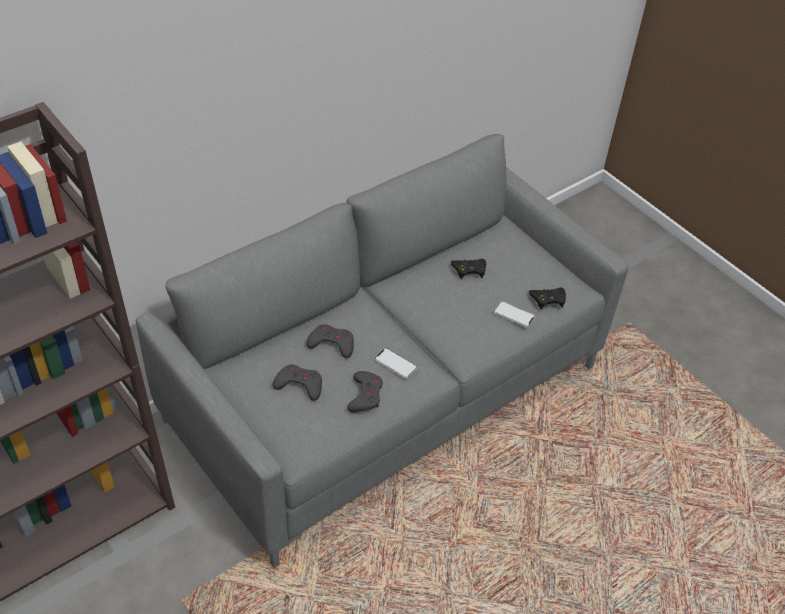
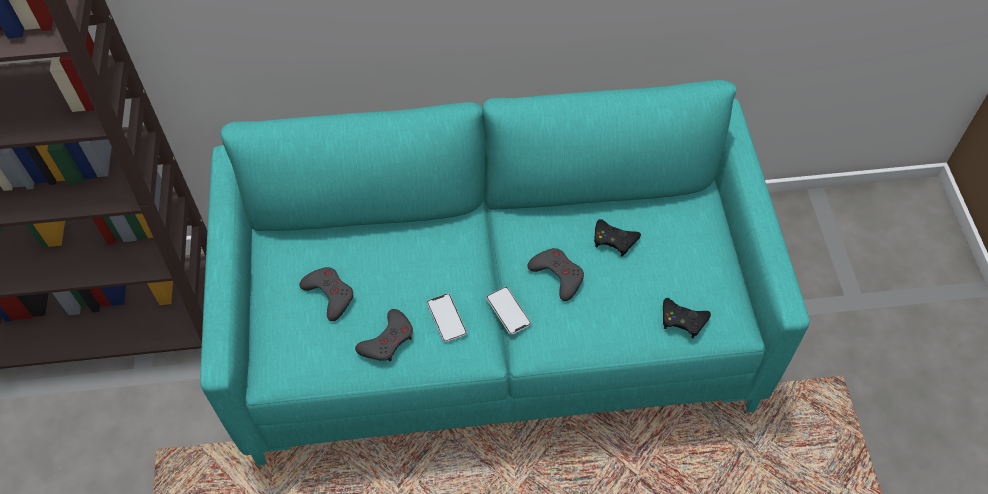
camera: 35 degrees right, 10 degrees up
grey sofa [136,134,629,568] -> turquoise sofa [200,80,810,466]
grey game controller [306,324,354,358] -> grey game controller moved to [527,248,584,301]
phone [493,301,536,327] -> phone moved to [486,287,531,335]

